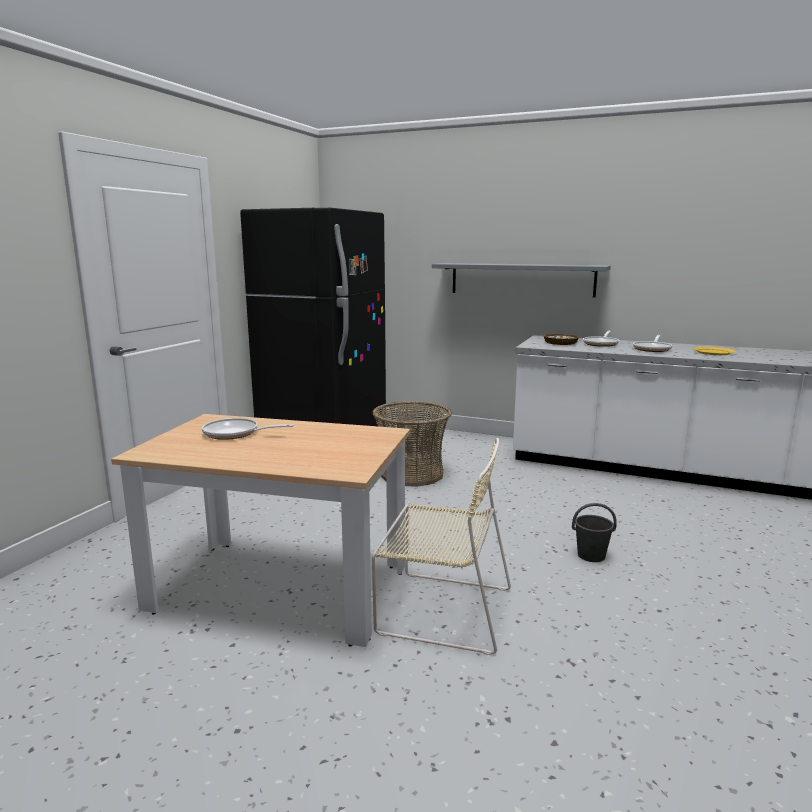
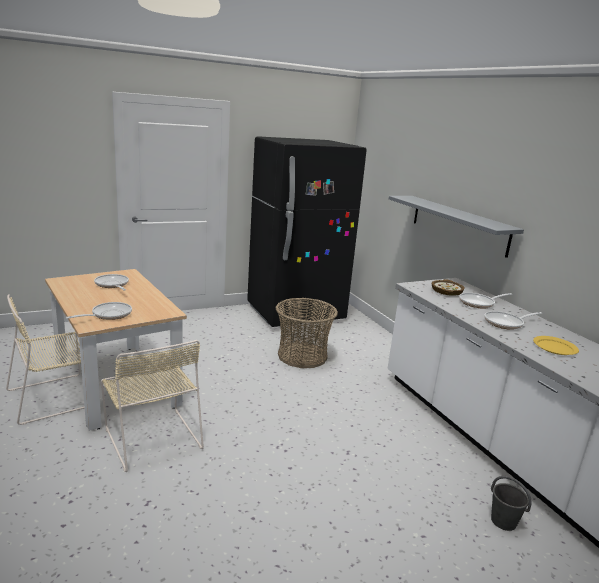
camera: 40 degrees right, 5 degrees up
grey bucket [572,503,617,562] -> grey bucket moved to [491,476,532,531]
none -> beige chair [6,294,85,425]
none -> frying pan [65,302,132,320]

